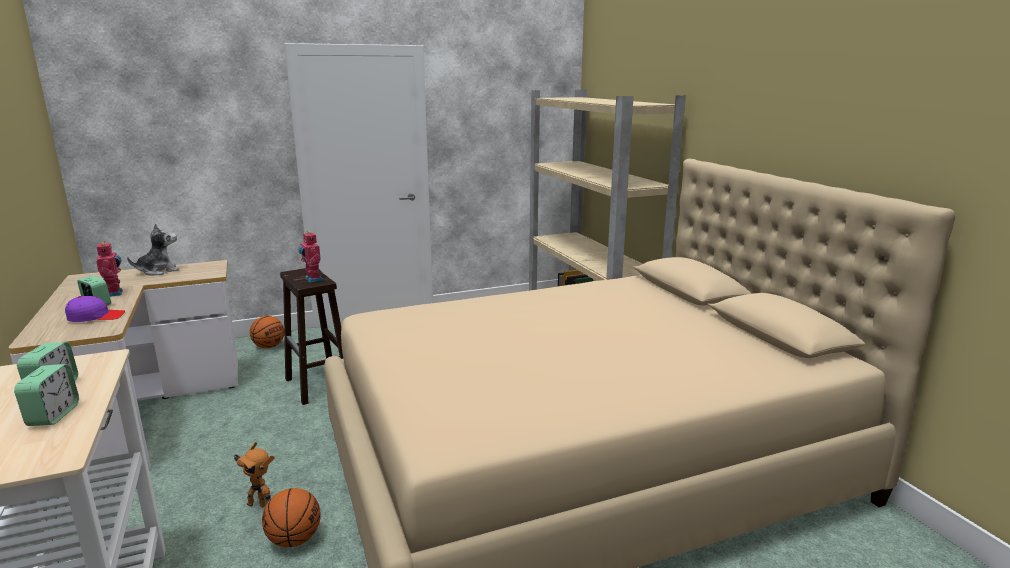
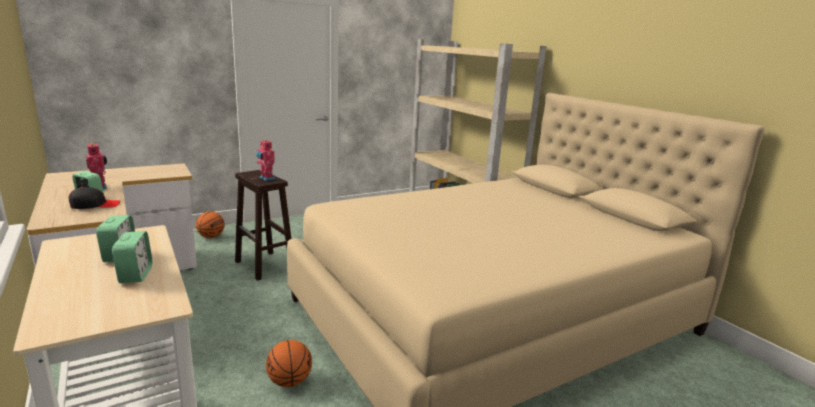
camera: 10 degrees left, 0 degrees up
purple cap [65,296,125,322] -> black cap [69,187,120,209]
plush toy [127,223,179,276] -> none
toy robot [233,442,275,508] -> none

